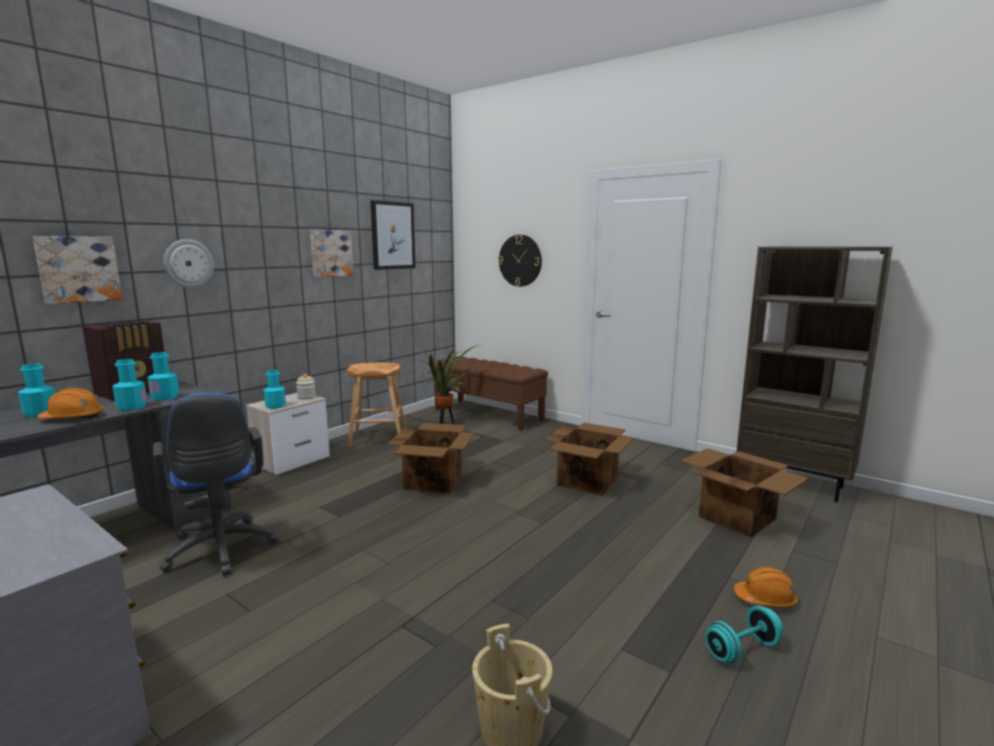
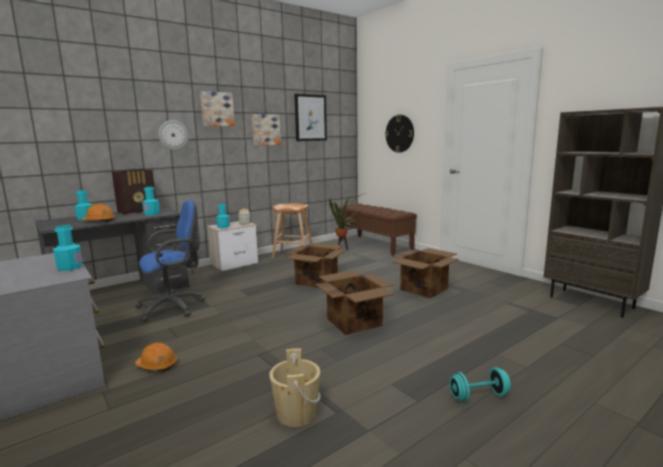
camera: 15 degrees right, 0 degrees up
picture [33,236,122,305] -> picture moved to [200,91,235,126]
turquoise bottle [112,359,147,411] -> turquoise bottle moved to [53,225,83,271]
blue office chair [153,393,279,576] -> blue office chair turned 105 degrees counterclockwise [135,200,205,322]
cardboard box [680,448,809,538] -> cardboard box moved to [315,270,394,335]
orange hard hat [734,567,798,608] -> orange hard hat moved to [135,342,177,371]

